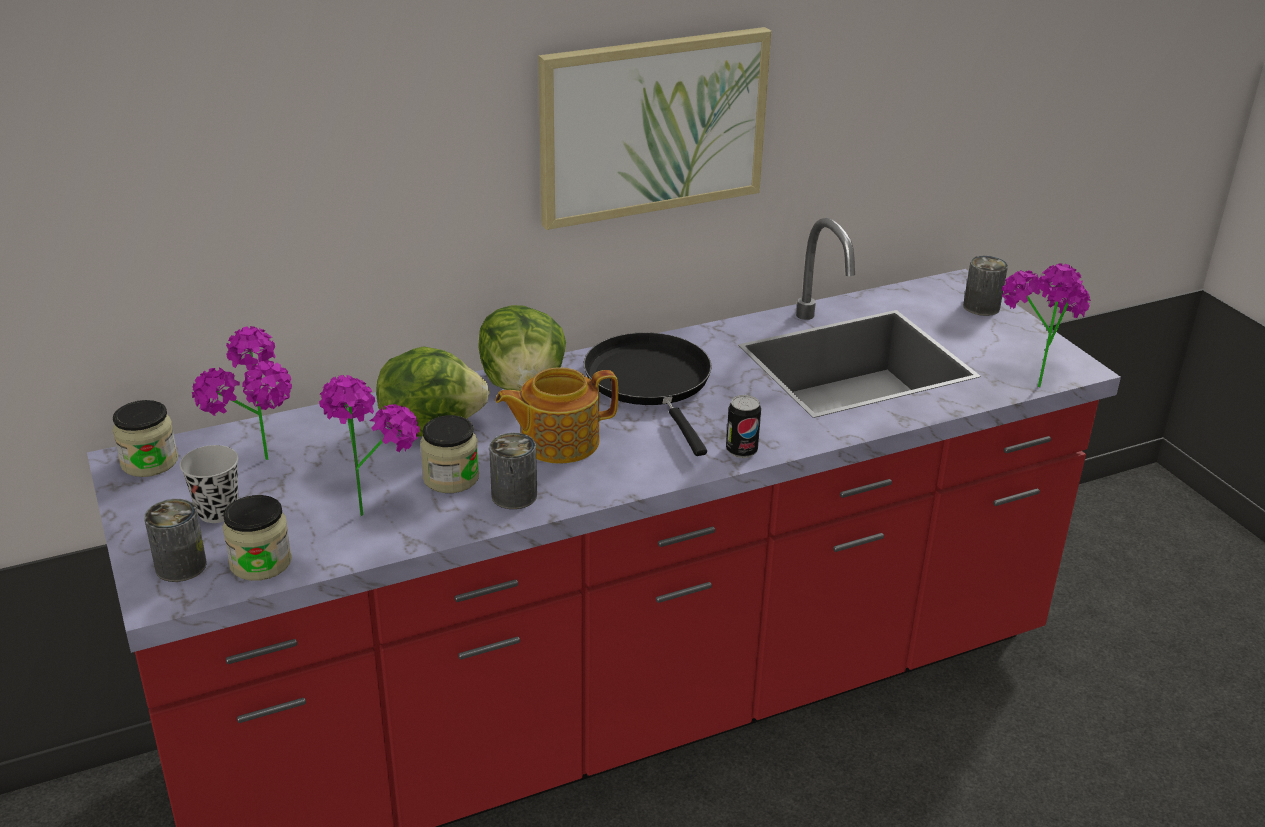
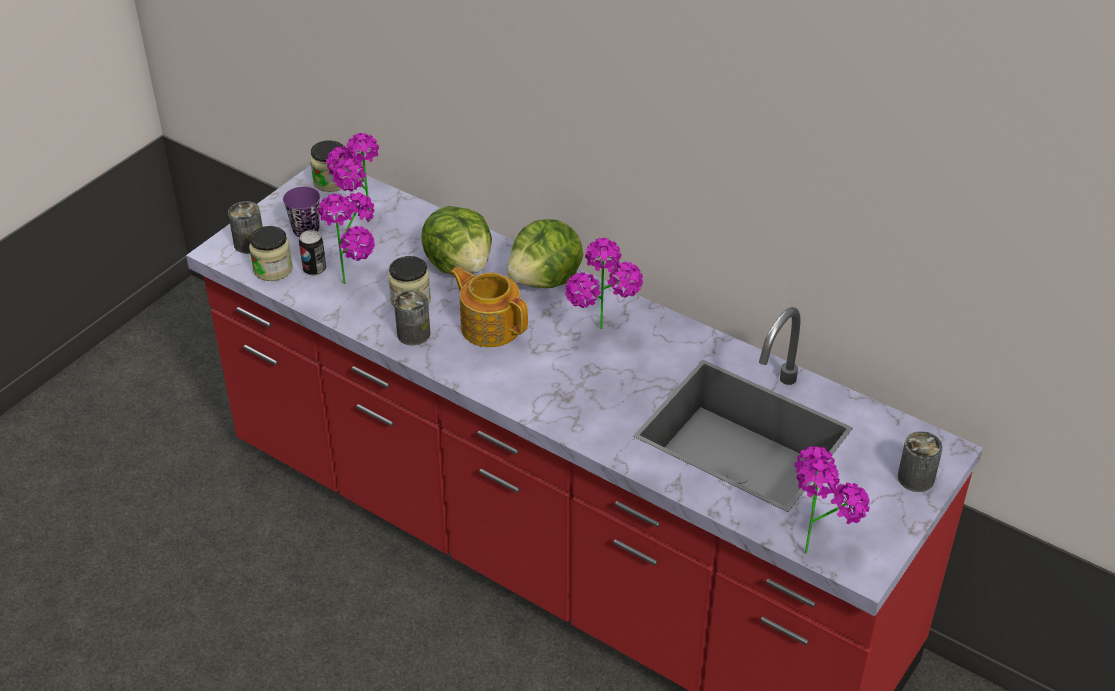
camera: 60 degrees right, 10 degrees up
black cup [180,445,238,523] -> purple cup [283,187,320,237]
picture [538,27,772,230] -> none
black frying pan [584,333,712,456] -> potted plant [565,238,643,329]
can [726,395,761,458] -> can moved to [299,230,326,276]

